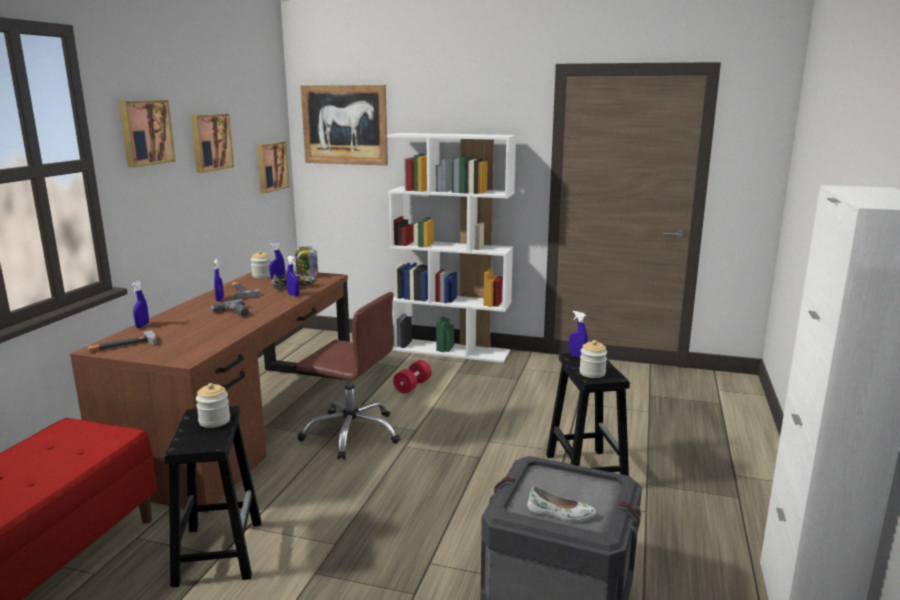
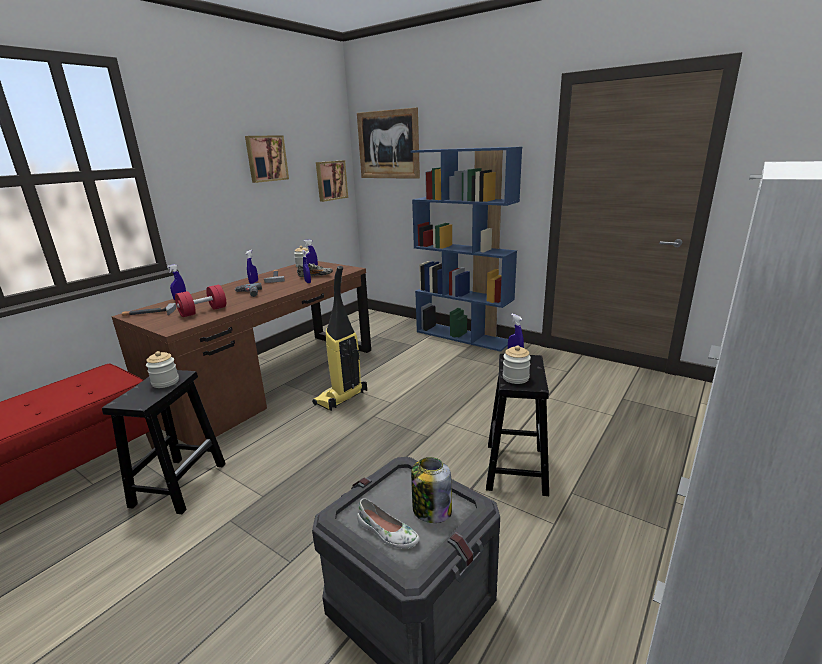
camera: 20 degrees right, 5 degrees up
picture [119,100,176,168] -> none
jar [295,247,319,277] -> jar moved to [411,457,452,523]
brown office chair [296,292,401,460] -> vacuum cleaner [312,266,367,411]
white bookcase [387,133,516,363] -> blue bookcase [410,147,522,352]
red dumbbell [393,360,432,394] -> red dumbbell moved to [175,285,226,317]

